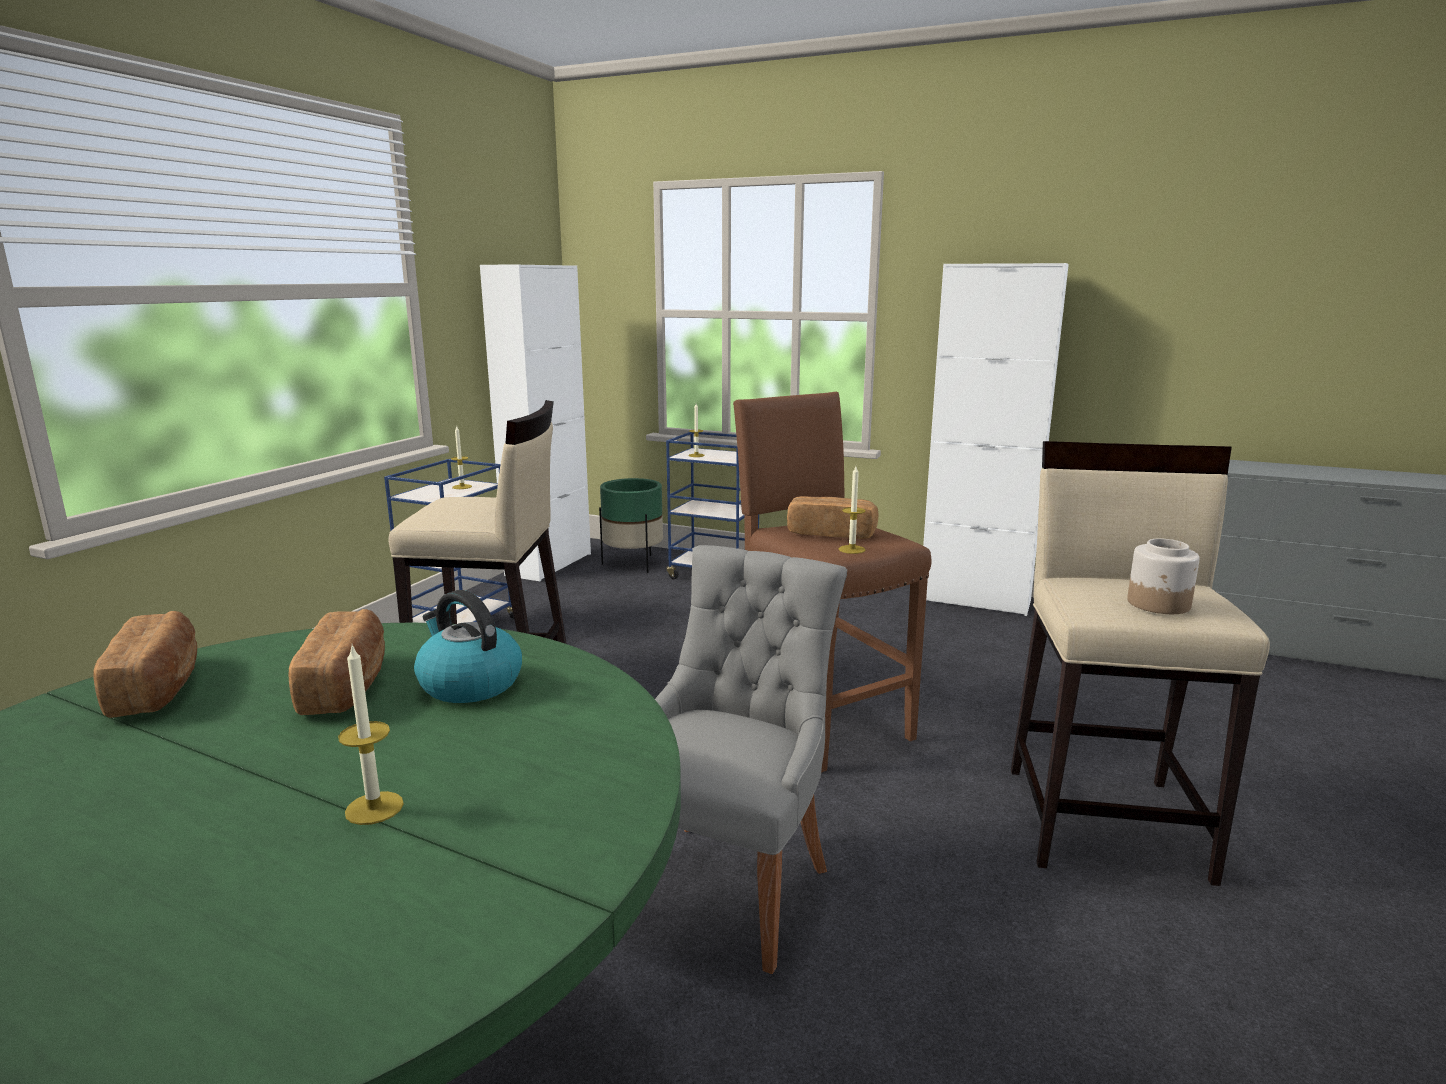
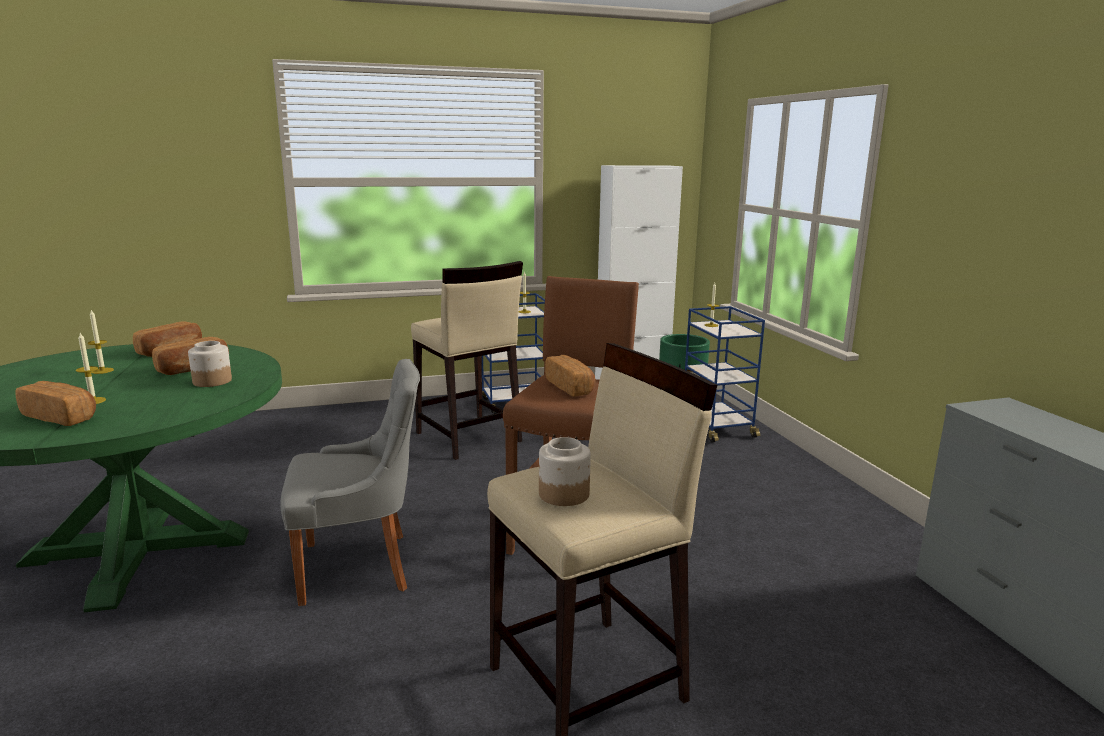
camera: 50 degrees right, 0 degrees up
kettle [414,590,522,703] -> jar [188,341,232,387]
candle [839,466,866,554] -> candle moved to [87,310,114,374]
white cabinet [923,263,1069,616] -> none
none -> bread [15,381,96,426]

